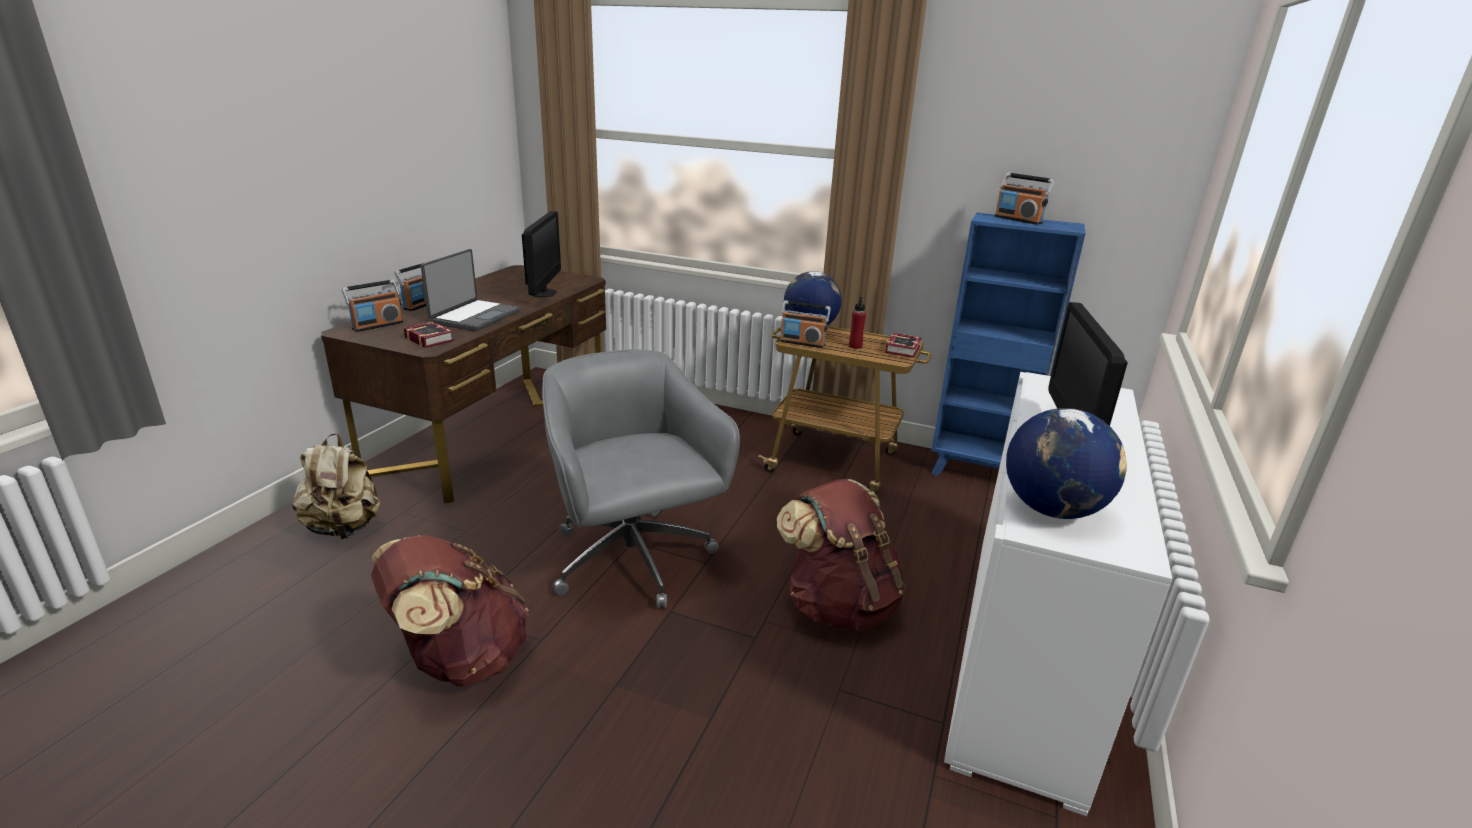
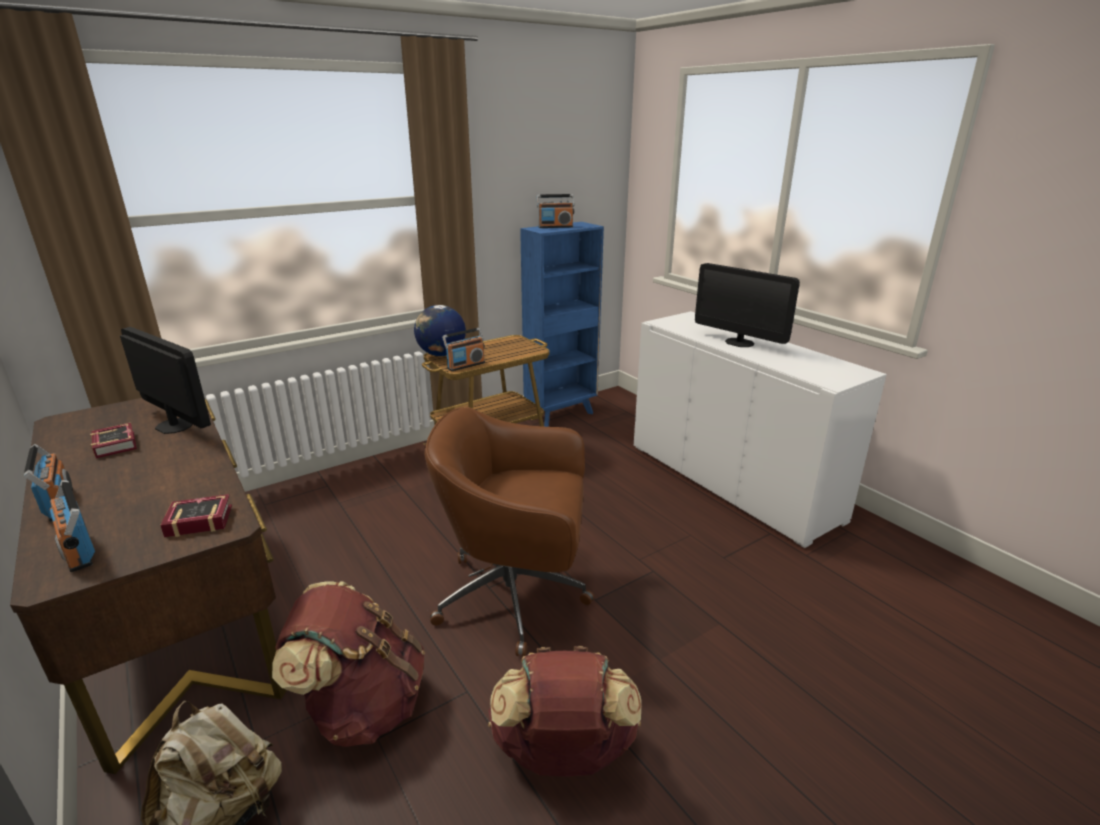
camera: 55 degrees left, 0 degrees up
radio [342,280,403,332] -> radio turned 150 degrees clockwise [50,480,95,572]
laptop [421,249,521,331] -> none
grey office chair [542,349,740,609] -> brown office chair [424,407,594,656]
brown backpack [777,479,906,631] -> brown backpack moved to [272,581,425,747]
red bottle [849,297,866,349] -> none
book [885,333,922,358] -> book moved to [90,423,137,458]
globe [1006,408,1127,519] -> none

